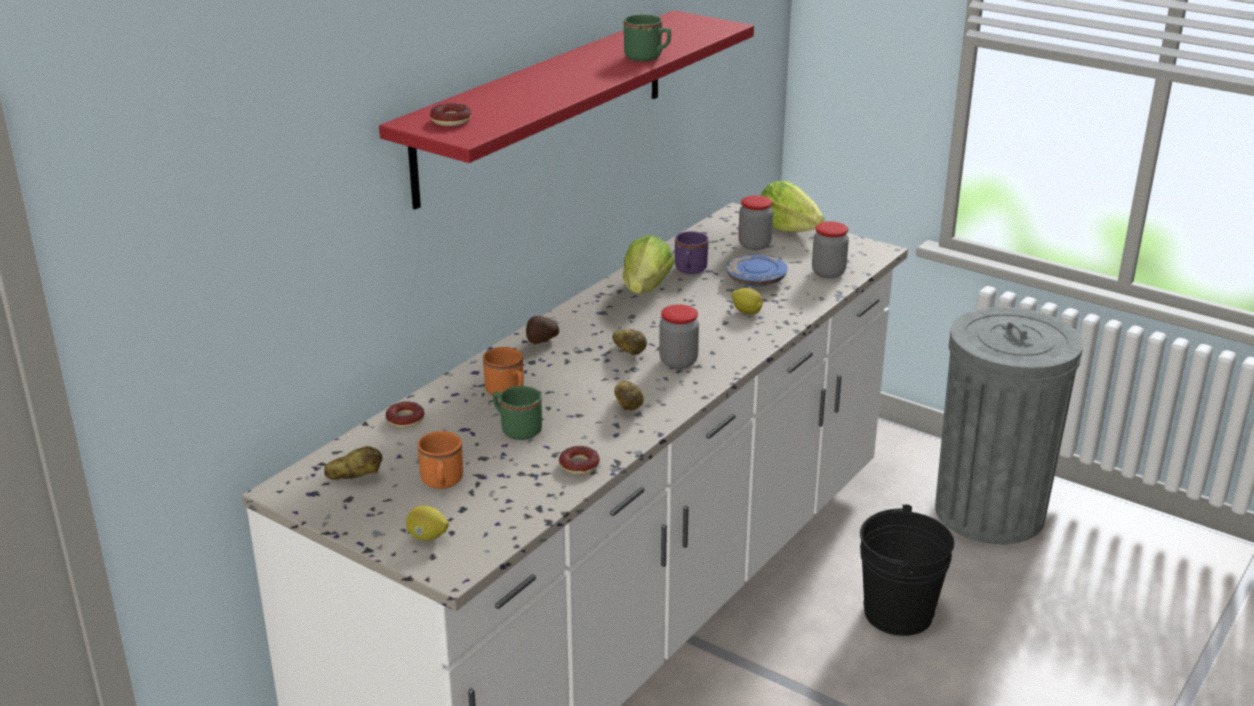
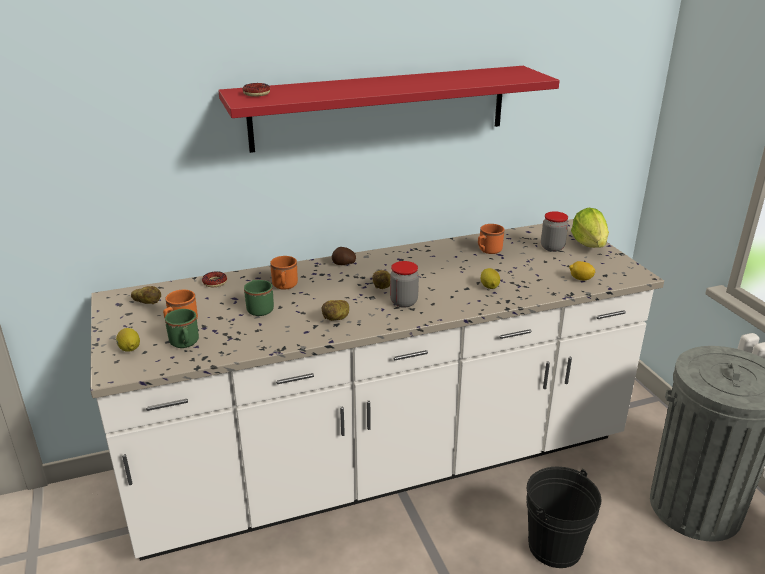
camera: 35 degrees right, 0 degrees up
donut [559,446,600,475] -> none
lettuce [623,235,675,294] -> none
green mug [624,15,671,61] -> green mug moved to [165,309,199,348]
purple mug [675,231,709,274] -> orange mug [478,224,505,254]
blue plate [726,255,788,287] -> none
jar [812,221,849,278] -> lemon [569,261,596,281]

